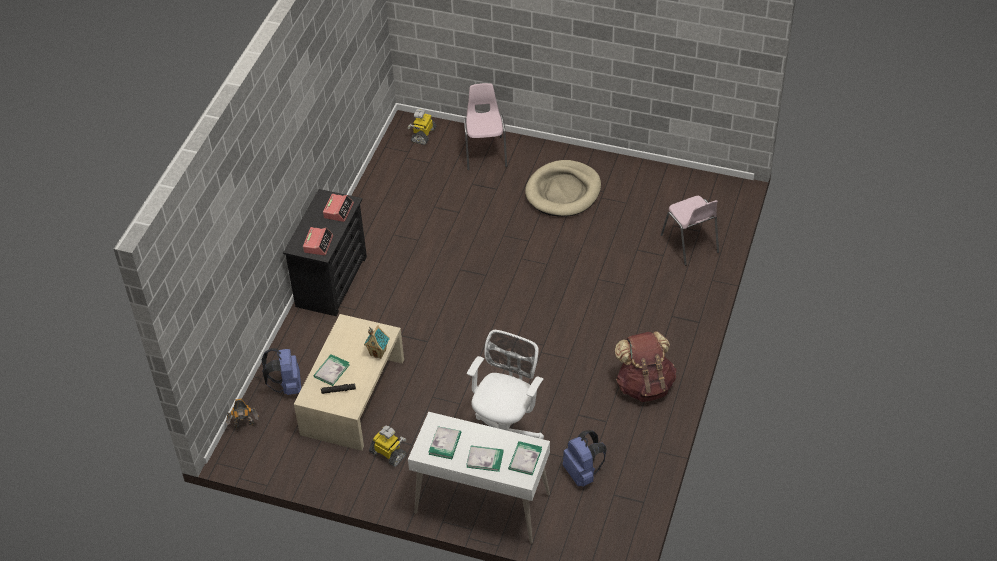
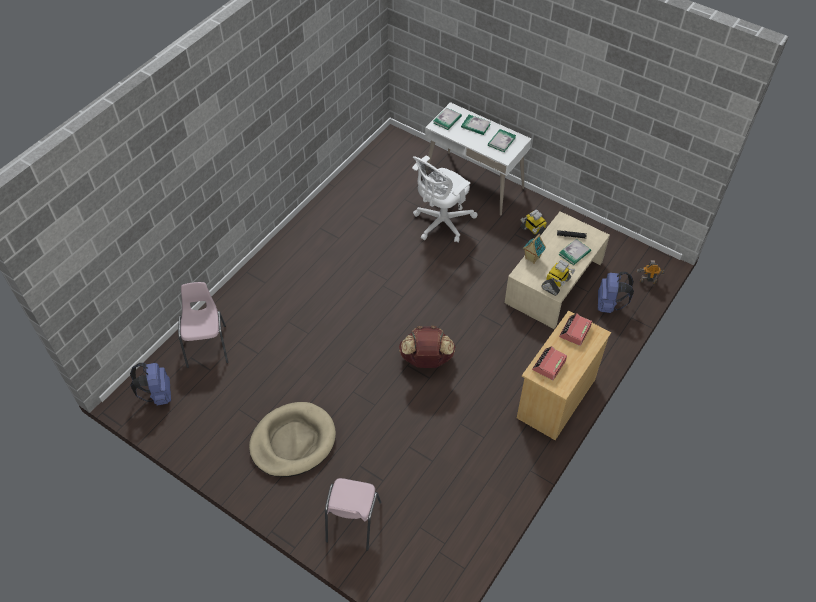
camera: 165 degrees left, 5 degrees up
black dresser [283,189,367,316] -> beige dresser [517,310,611,440]
toy robot [407,109,436,145] -> toy robot moved to [541,260,575,296]
blue backpack [563,431,607,487] -> blue backpack moved to [130,363,171,406]
brown backpack [615,332,676,402] -> brown backpack moved to [399,326,455,368]

